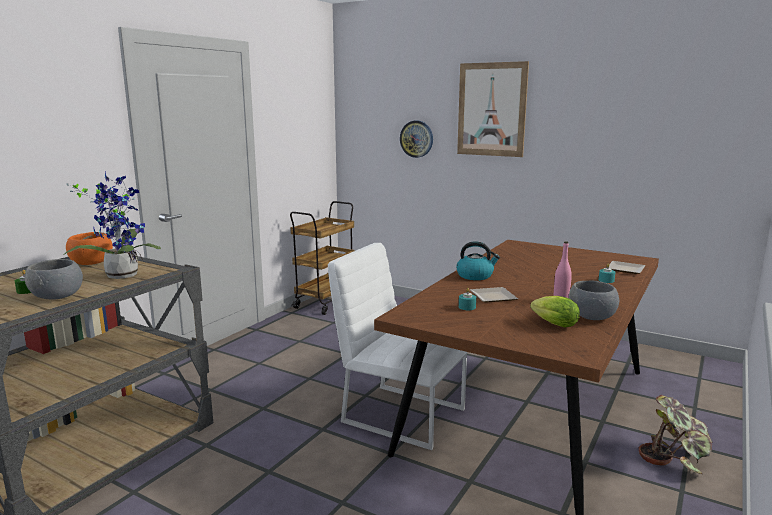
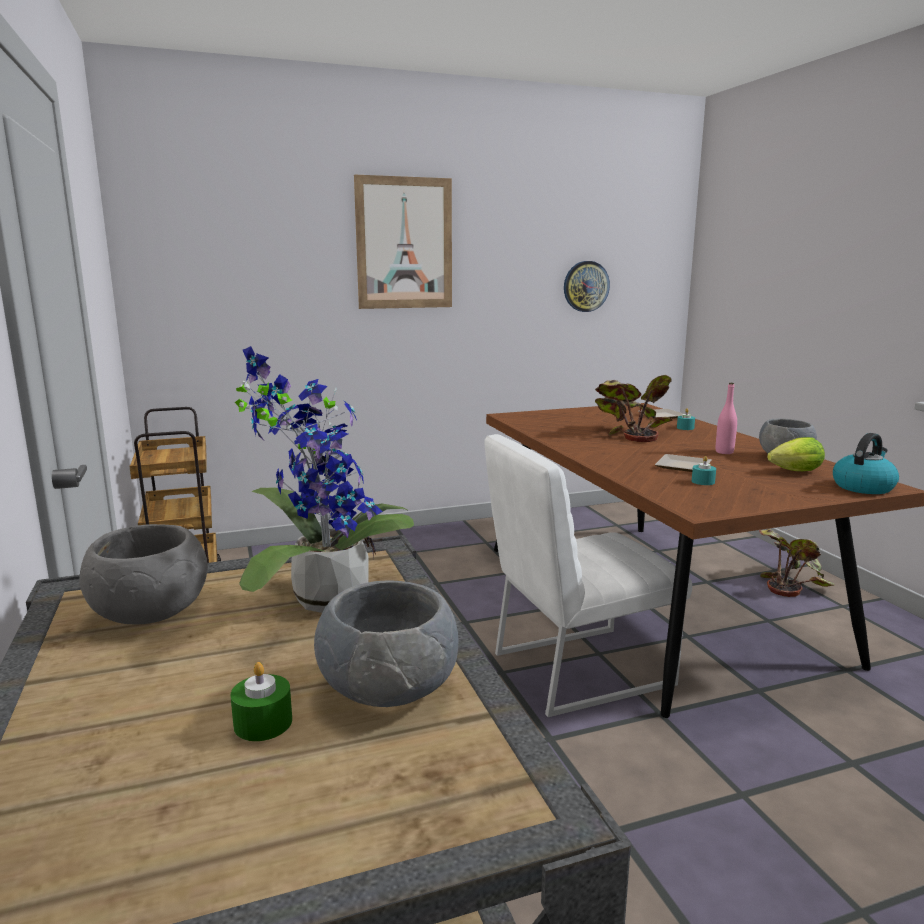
camera: 50 degrees left, 0 degrees up
orange bowl [66,232,113,265] -> grey bowl [79,524,208,624]
wall clock [400,121,433,158] -> wall clock moved to [564,261,610,312]
kettle [456,241,500,280] -> kettle moved to [833,433,899,494]
none -> potted plant [595,375,673,442]

